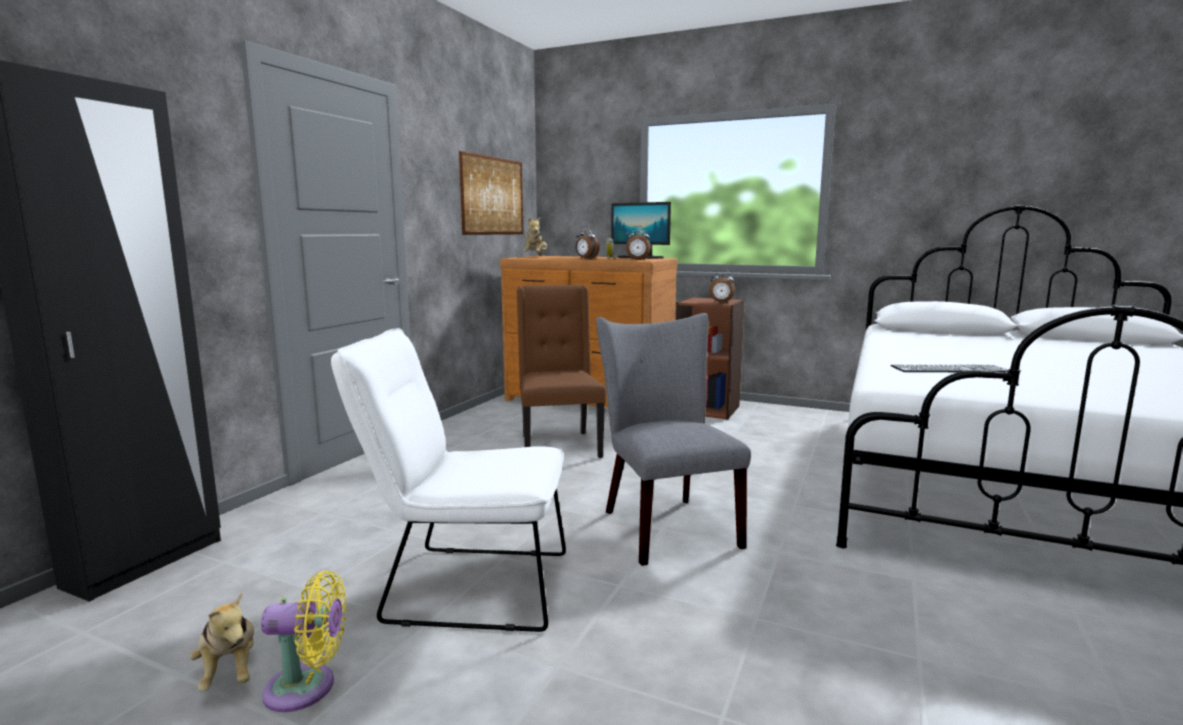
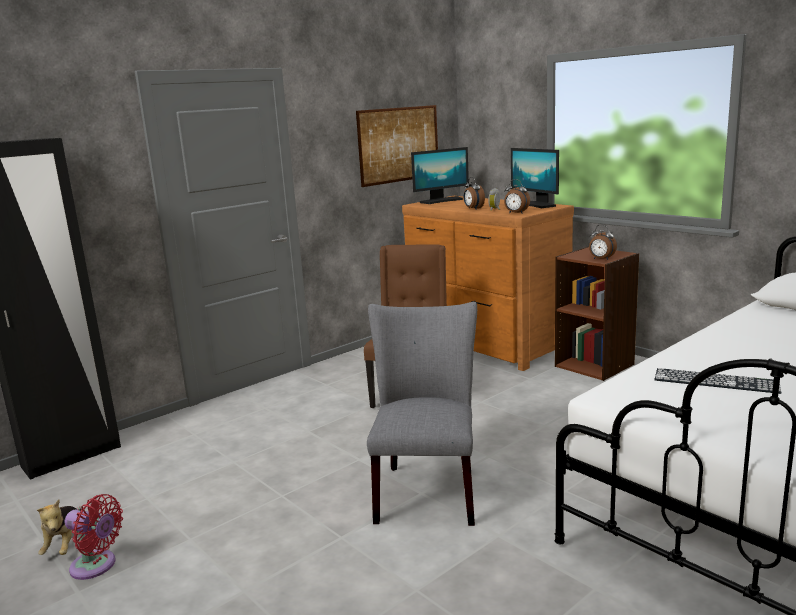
camera: 25 degrees right, 5 degrees up
yellow fan [261,571,346,712] -> red fan [65,494,123,580]
white chair [331,328,566,632] -> none
plush toy [523,217,547,256] -> monitor [411,147,469,204]

